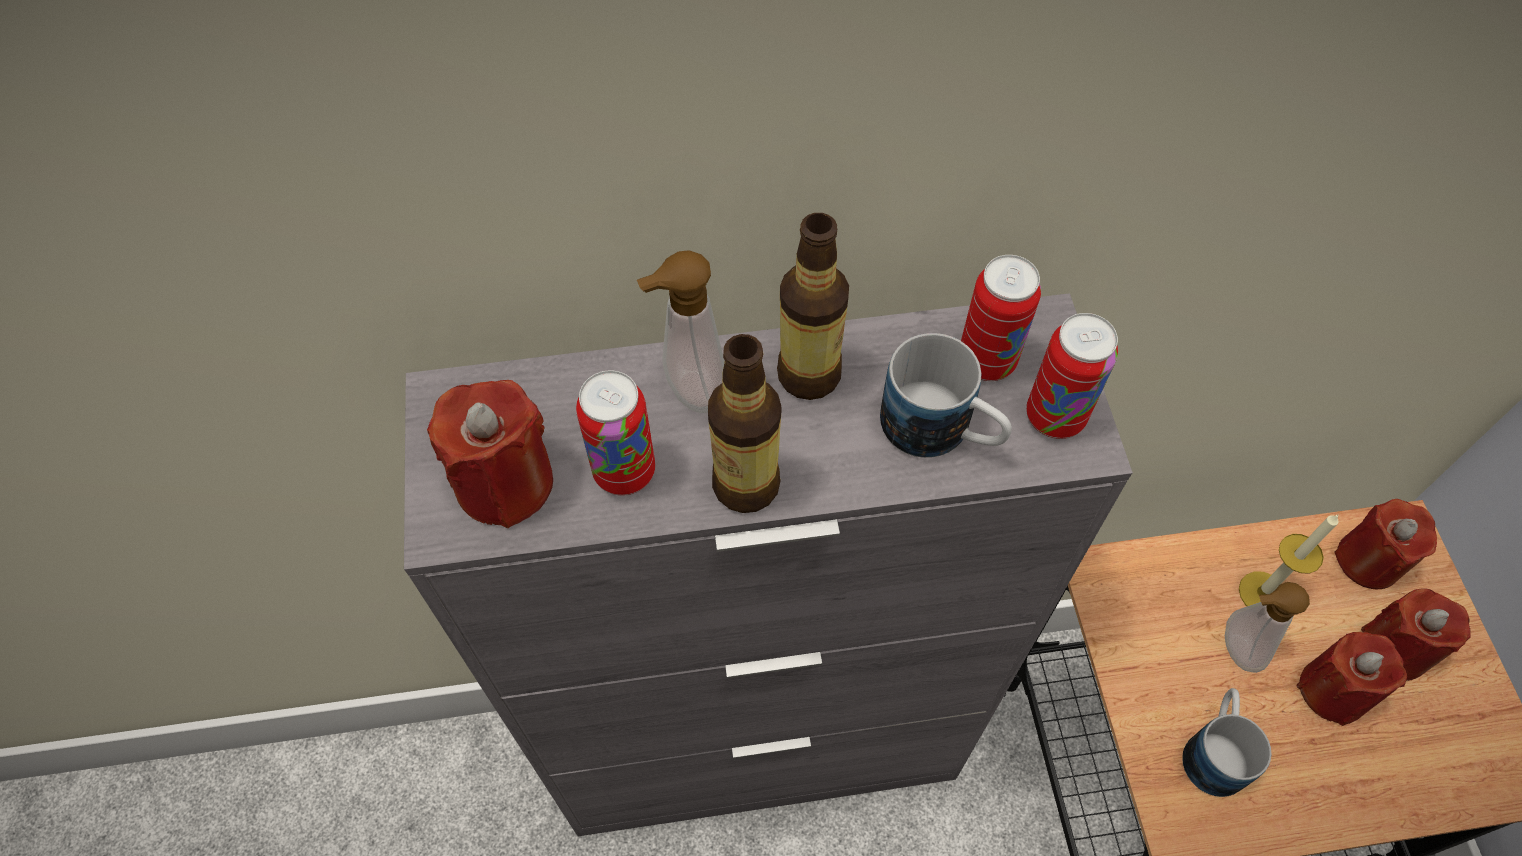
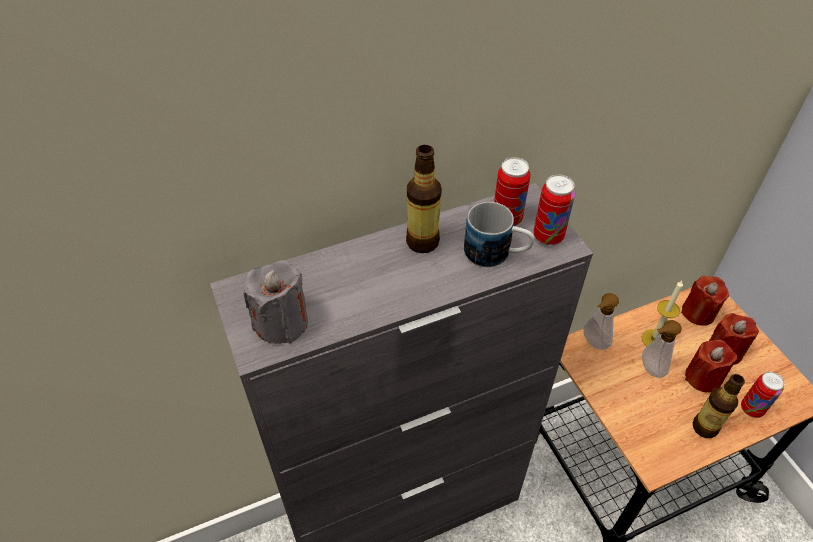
camera: 15 degrees left, 10 degrees down
red candle [427,380,553,528] -> grey candle [243,260,308,344]
can [576,370,655,496] -> can moved to [741,372,784,418]
soap dispenser [637,250,725,413] -> soap dispenser moved to [583,293,619,350]
bottle [708,334,782,513] -> bottle moved to [693,374,745,438]
mug [1182,688,1272,797] -> none

